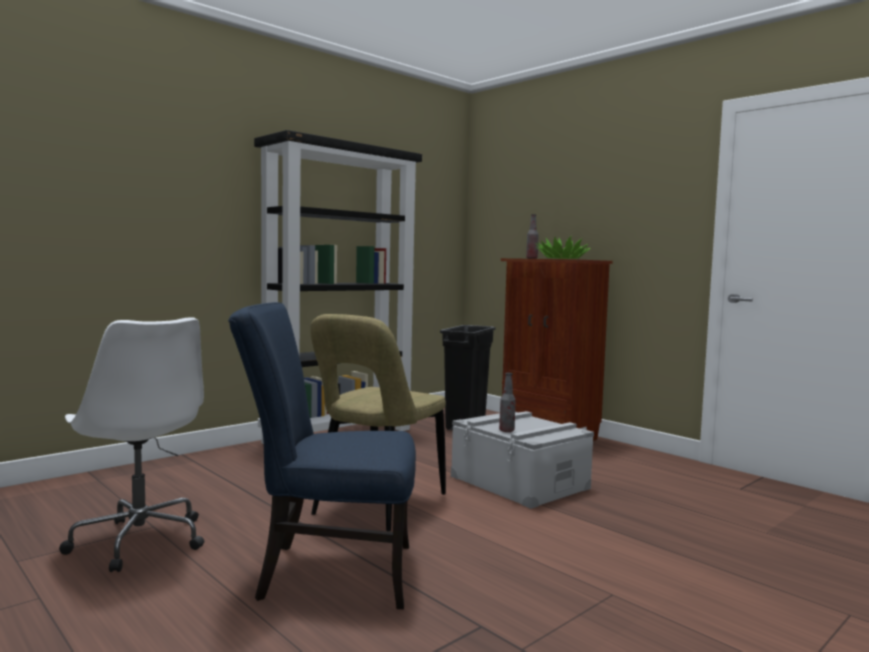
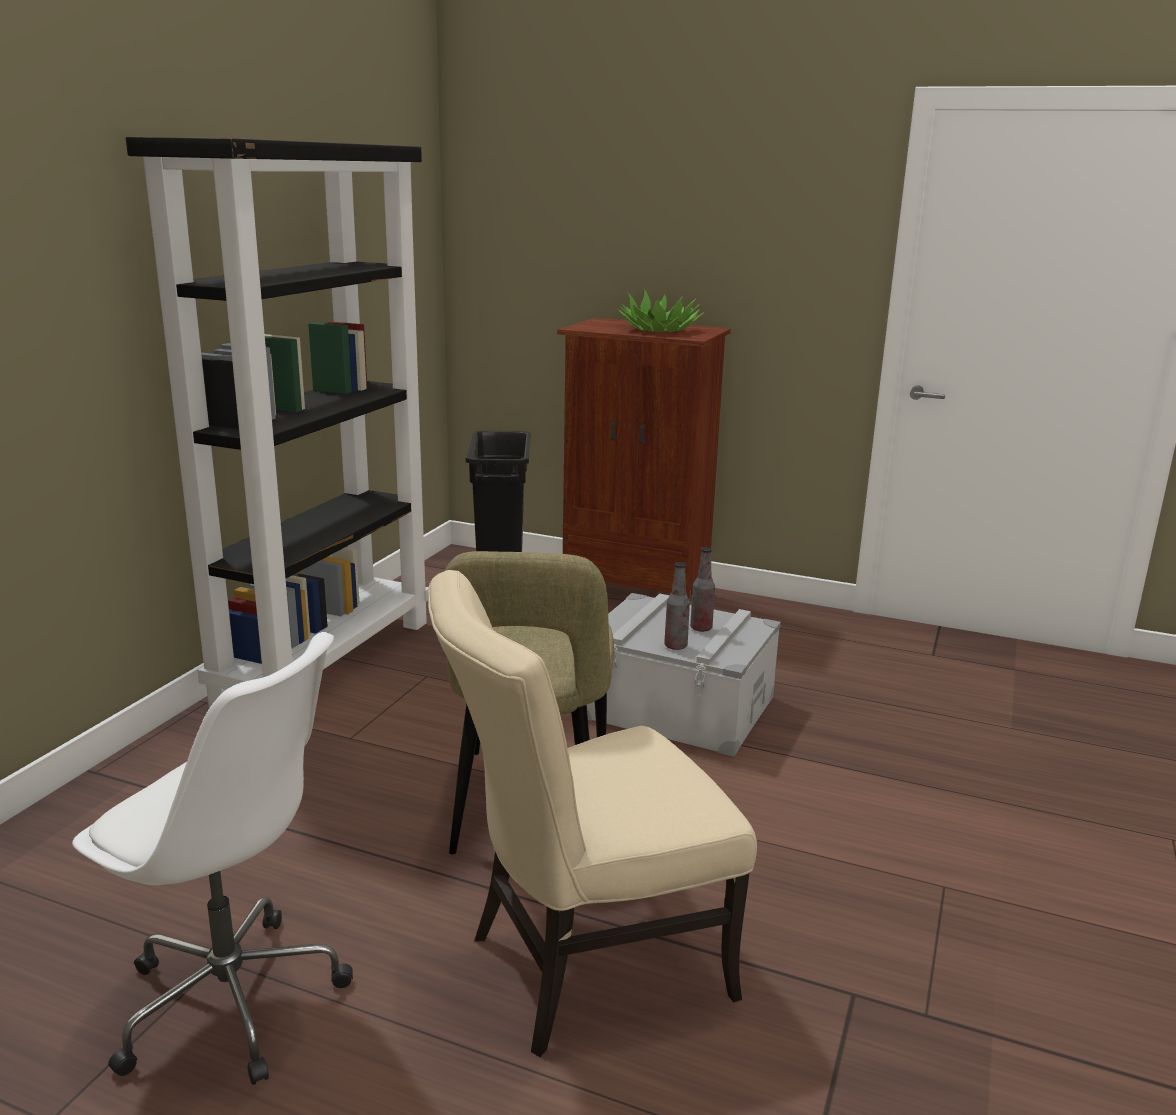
camera: 25 degrees left, 15 degrees up
blue chair [228,302,416,609] -> beige chair [428,570,757,1057]
bottle [526,214,538,259] -> bottle moved to [690,547,715,632]

